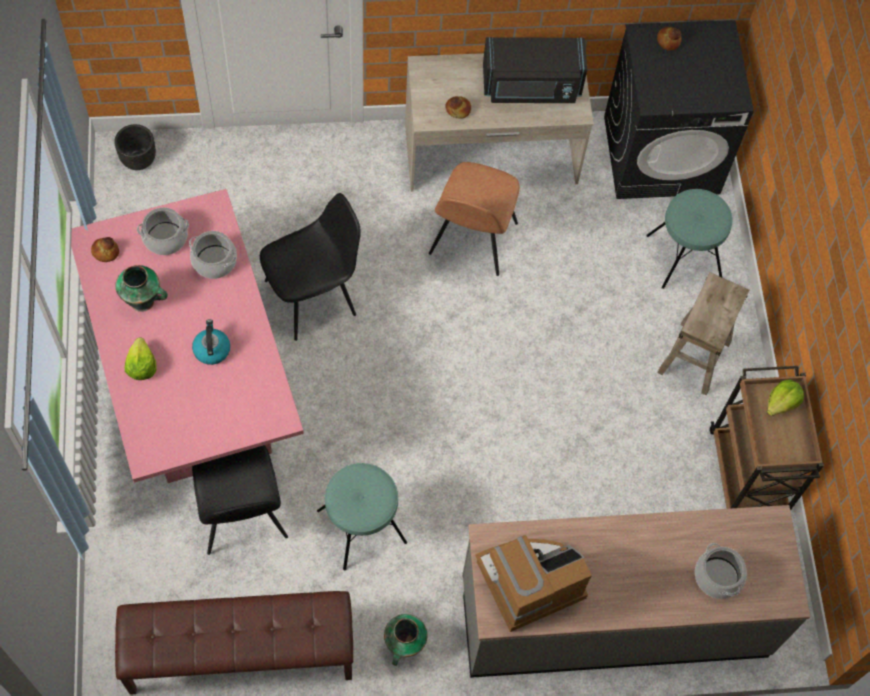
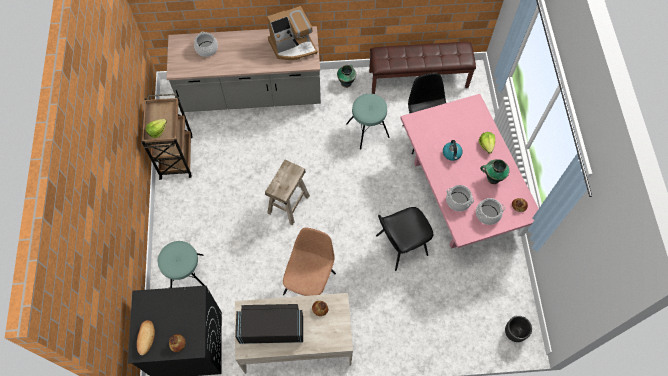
camera: 175 degrees left, 0 degrees up
beige stool [657,272,749,396] -> beige stool moved to [265,159,310,226]
none -> bread [137,320,155,355]

